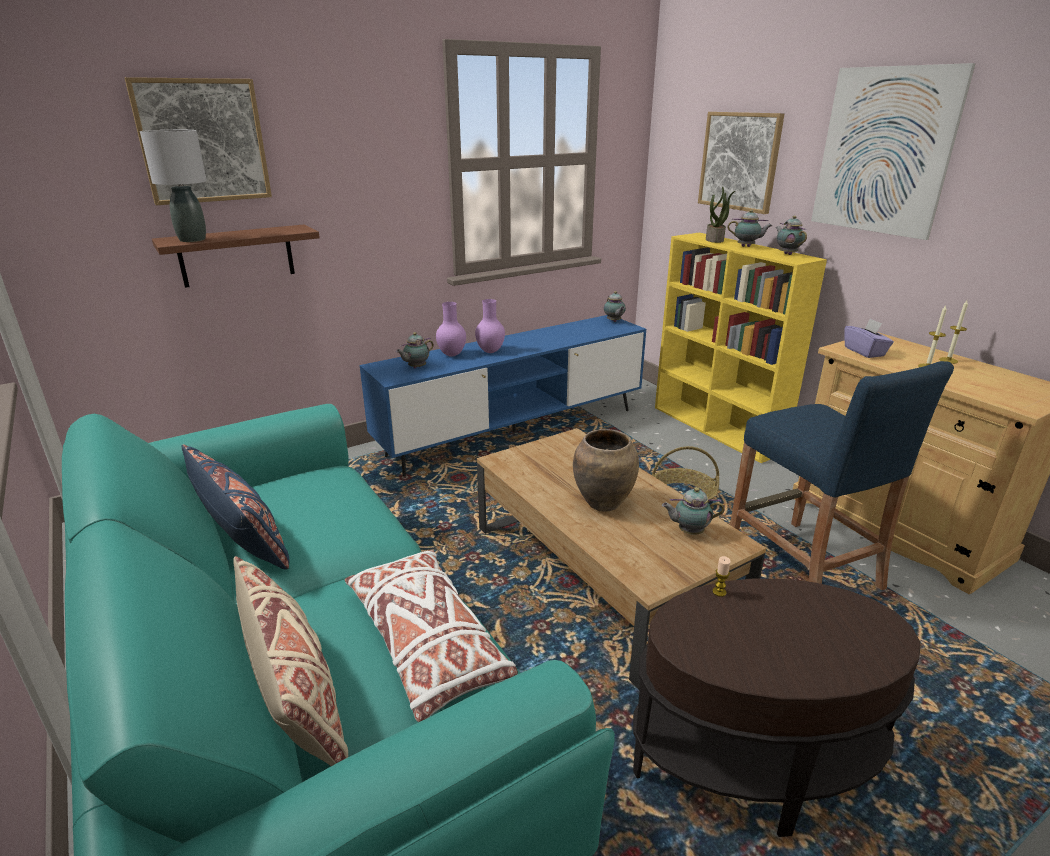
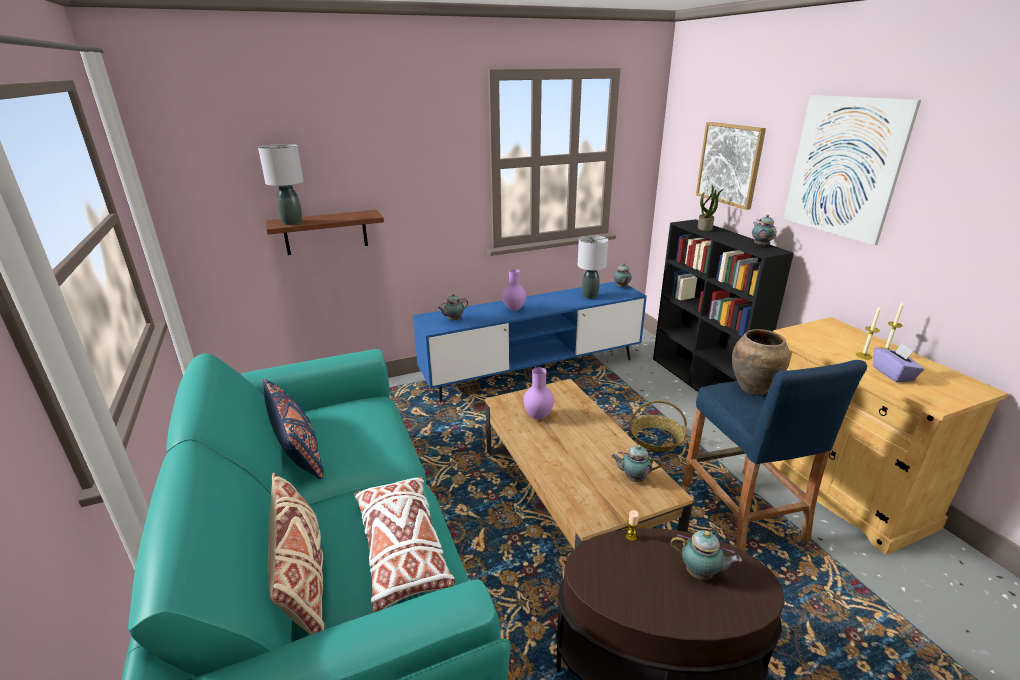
camera: 10 degrees right, 0 degrees up
picture [125,77,272,205] -> none
purple vase [436,302,466,357] -> purple vase moved to [524,367,554,419]
brown vase [573,429,639,512] -> brown vase moved to [732,329,790,395]
yellow bookcase [655,233,827,463] -> black bookcase [653,219,794,392]
teapot [728,210,772,247] -> teapot moved to [670,530,742,580]
purple tissue box [844,318,894,358] -> purple tissue box moved to [873,343,924,382]
none -> grey table lamp [578,235,608,299]

